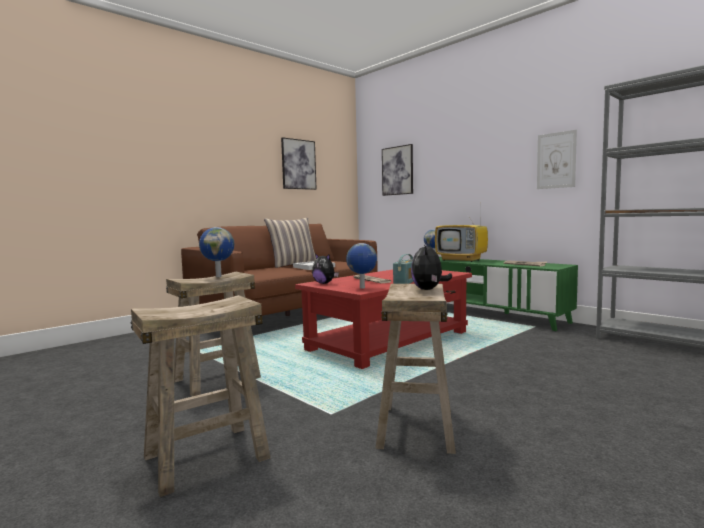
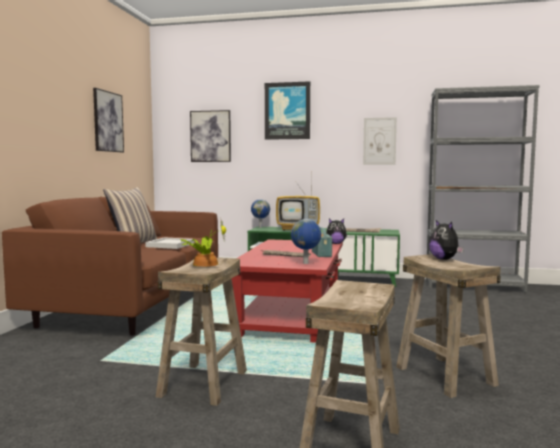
camera: 35 degrees left, 0 degrees up
globe [199,227,234,277] -> potted plant [180,219,226,267]
plush toy [312,253,339,284] -> plush toy moved to [326,219,347,244]
none -> picture [265,81,310,140]

